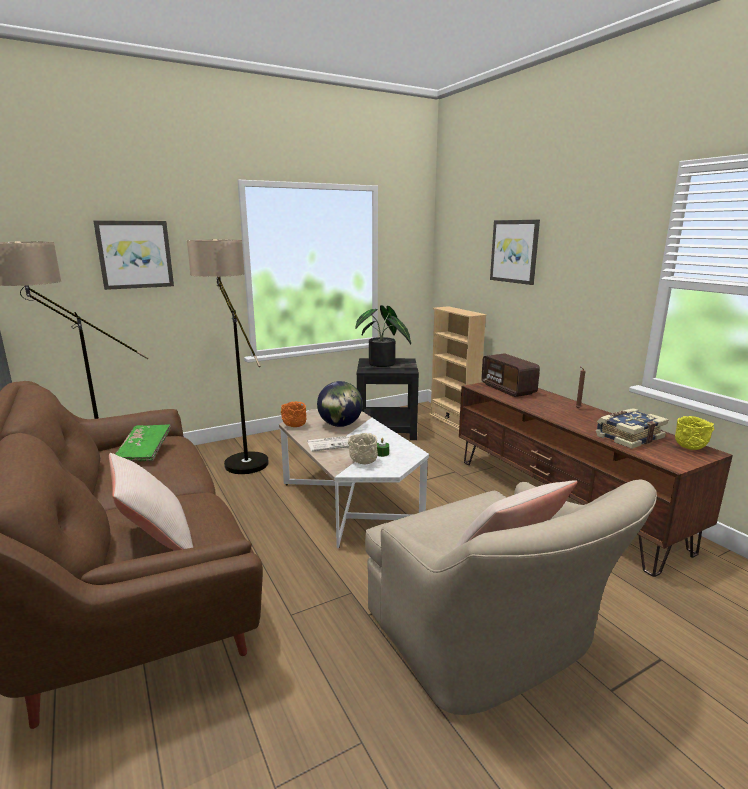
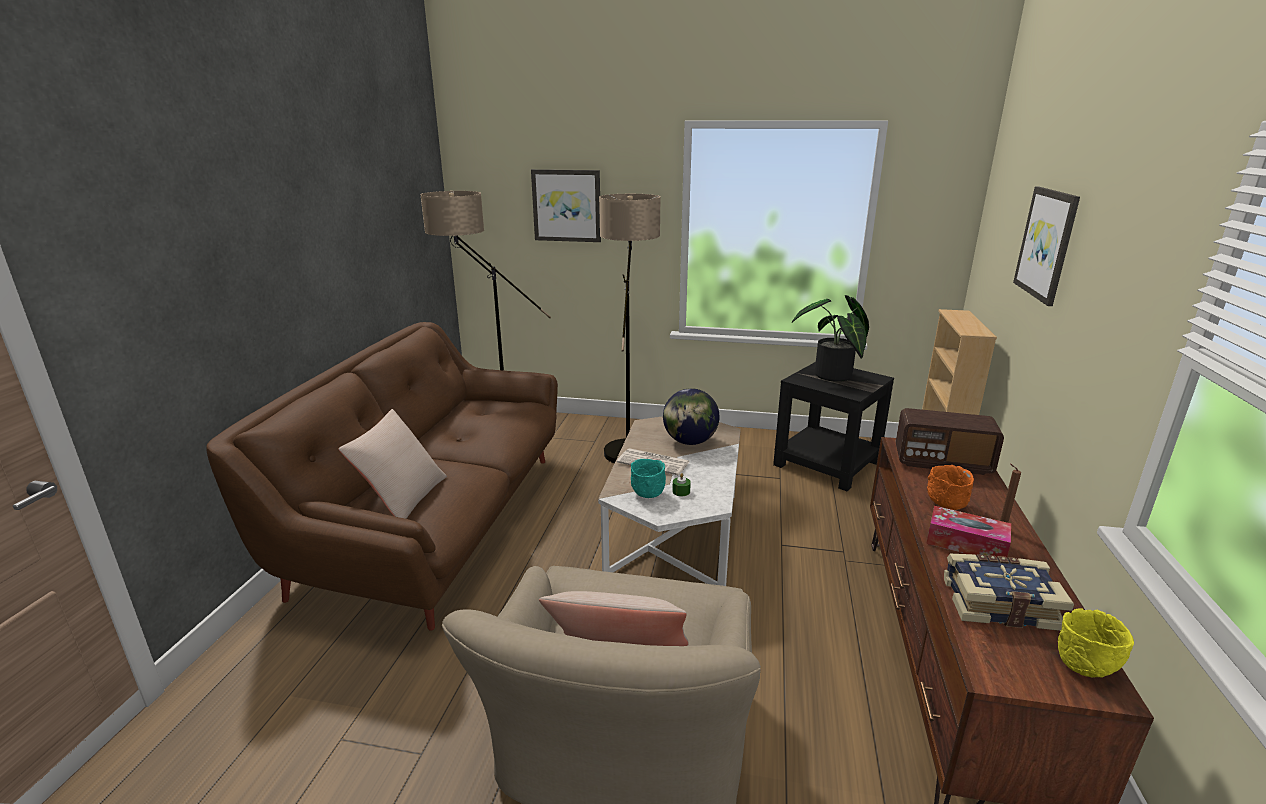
camera: 40 degrees right, 5 degrees up
green book [115,424,171,461] -> none
orange bowl [281,401,306,427] -> orange bowl moved to [927,465,974,510]
beige bowl [348,433,378,465] -> turquoise bowl [631,459,666,498]
radio [481,353,540,397] -> radio turned 90 degrees counterclockwise [896,408,1004,475]
none -> tissue box [926,506,1011,558]

